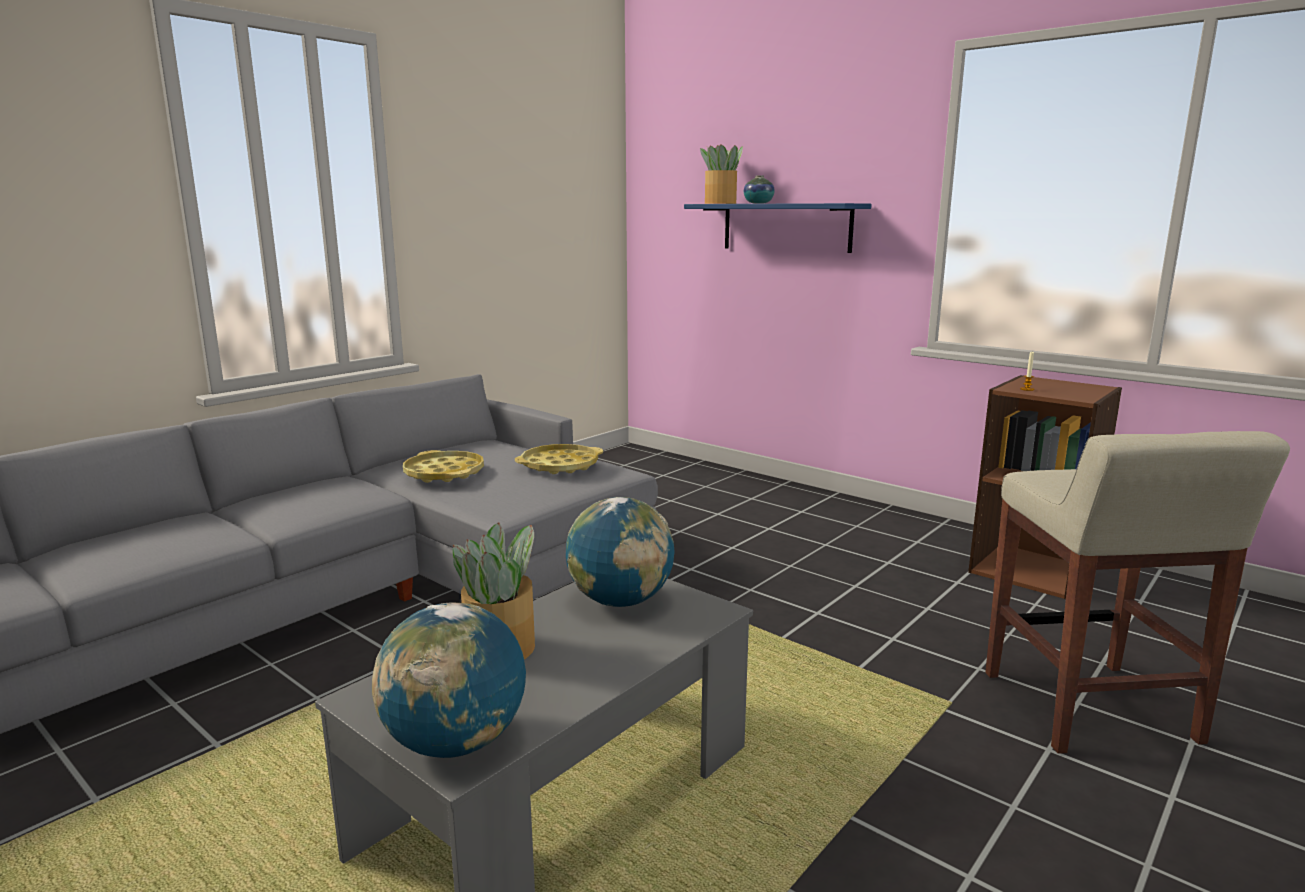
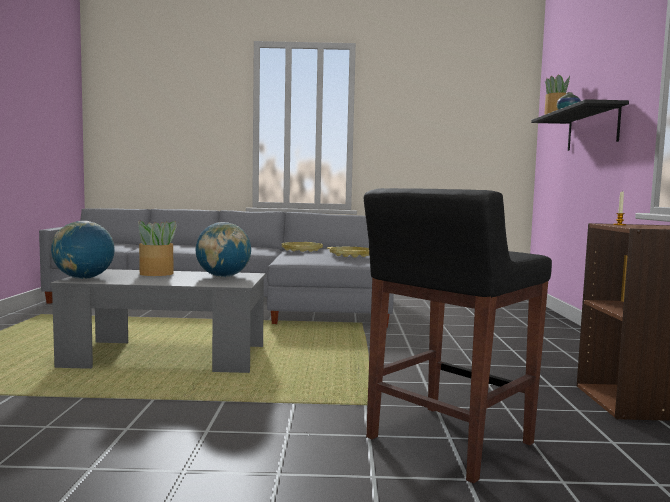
camera: 50 degrees right, 10 degrees down
blue shelf [684,203,871,253] -> black shelf [531,99,629,151]
beige stool [985,431,1290,754] -> black stool [364,188,552,483]

